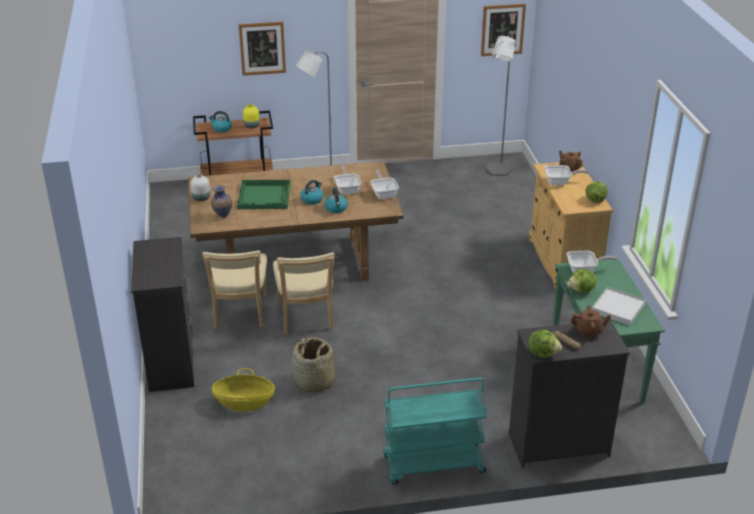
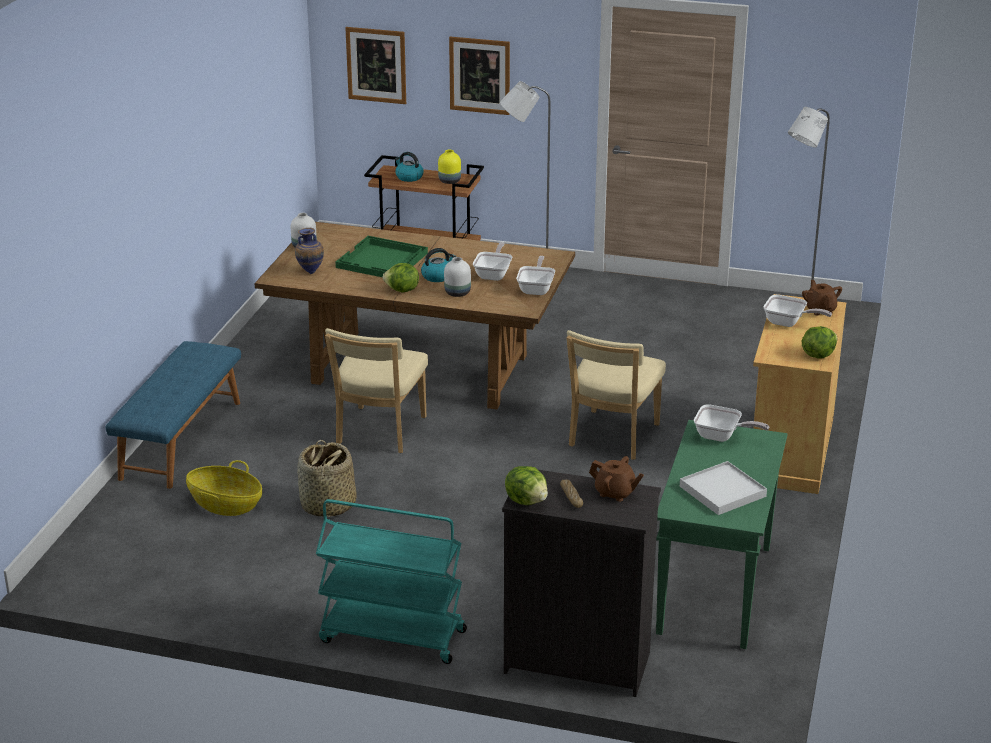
camera: 25 degrees right, 5 degrees down
black dresser [131,237,194,392] -> blue bench [106,341,241,489]
beige chair [203,251,267,329] -> beige chair moved to [566,330,666,460]
kettle [324,188,348,213] -> white vase [444,257,471,297]
picture [481,4,526,56] -> picture moved to [345,27,406,104]
lettuce [567,269,596,293] -> lettuce moved to [383,263,419,292]

